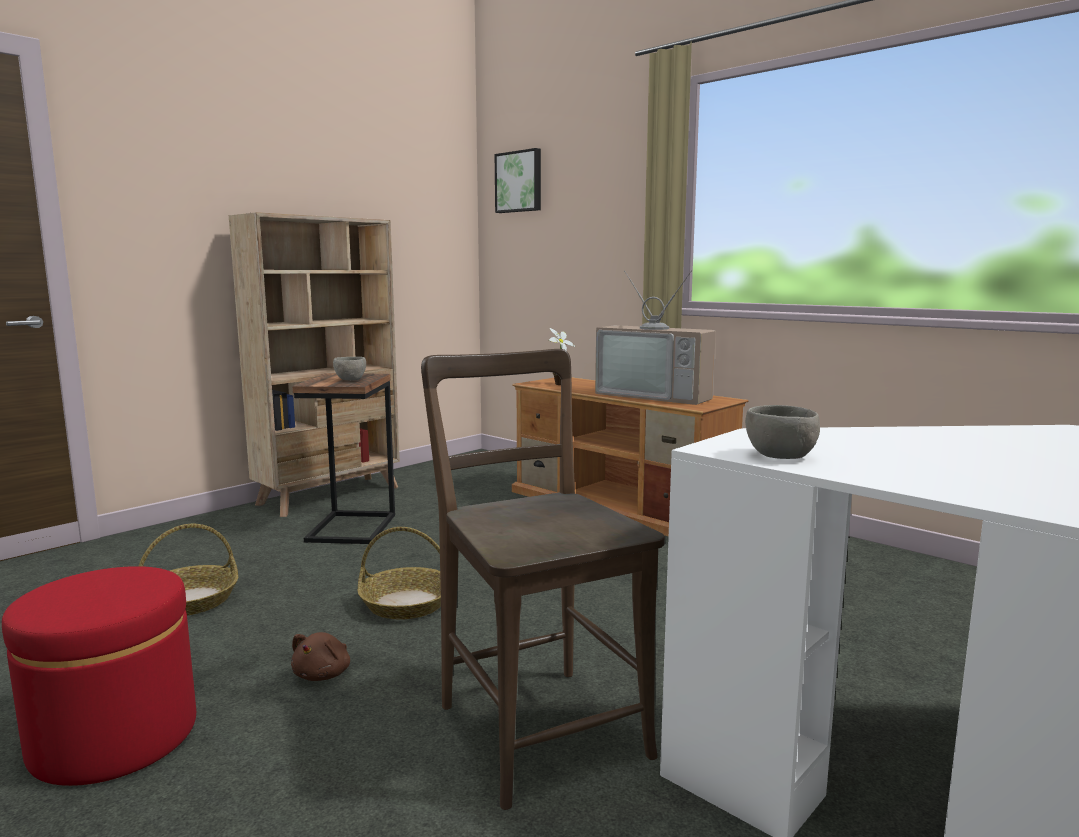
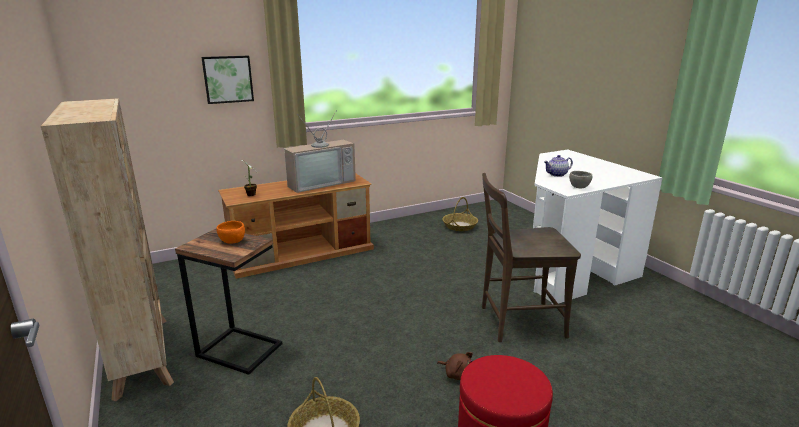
camera: 70 degrees left, 10 degrees up
grey bowl [333,357,366,381] -> orange bowl [216,221,245,244]
basket [358,527,441,620] -> basket moved to [442,197,478,231]
picture [495,148,541,213] -> picture moved to [201,56,254,104]
none -> teapot [544,155,573,177]

